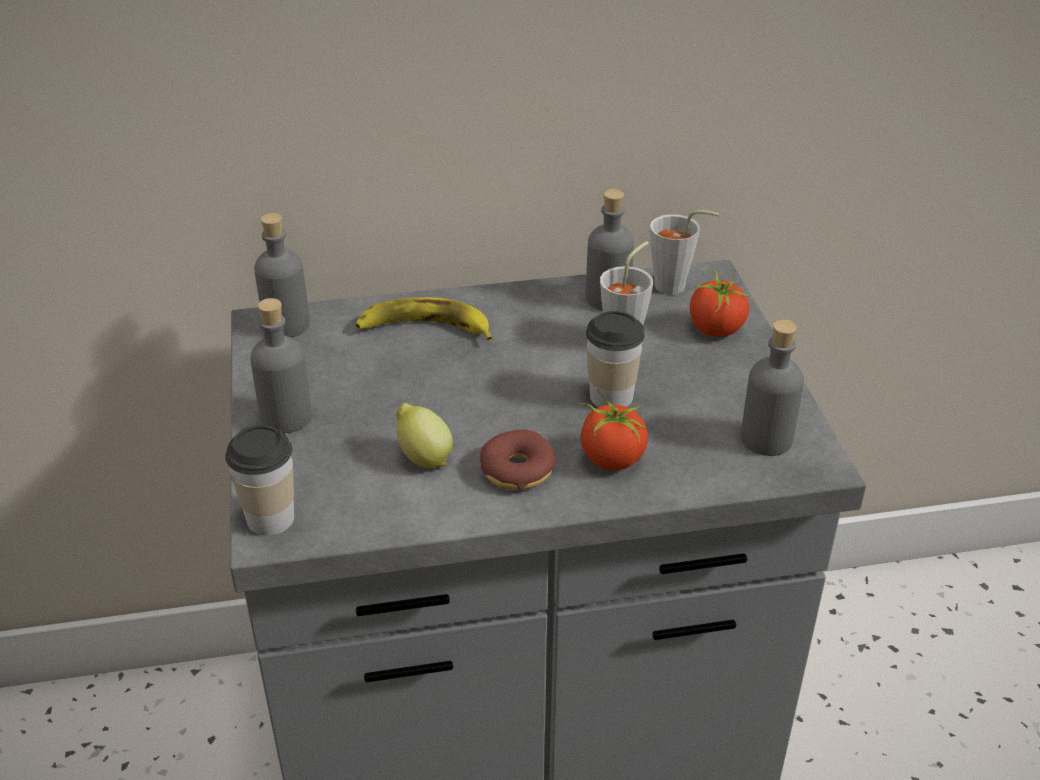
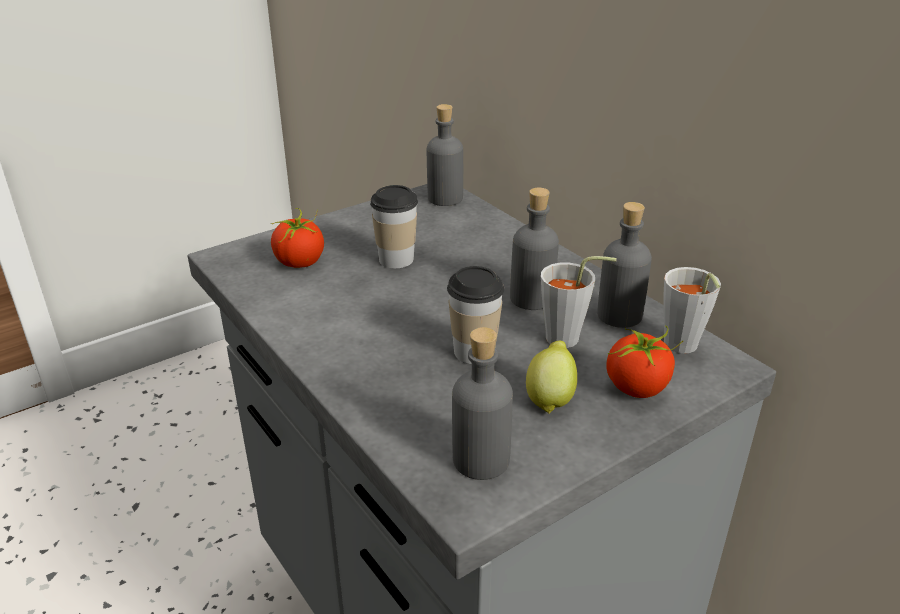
camera: 65 degrees right, 5 degrees down
cup [225,425,294,536] -> cup moved to [370,185,418,268]
grey bottle [250,298,312,433] -> grey bottle moved to [510,188,559,310]
banana [355,297,493,340] -> none
lemon [396,403,453,468] -> lemon moved to [526,341,577,414]
donut [480,429,556,490] -> none
tomato [579,389,648,471] -> tomato moved to [271,208,324,268]

